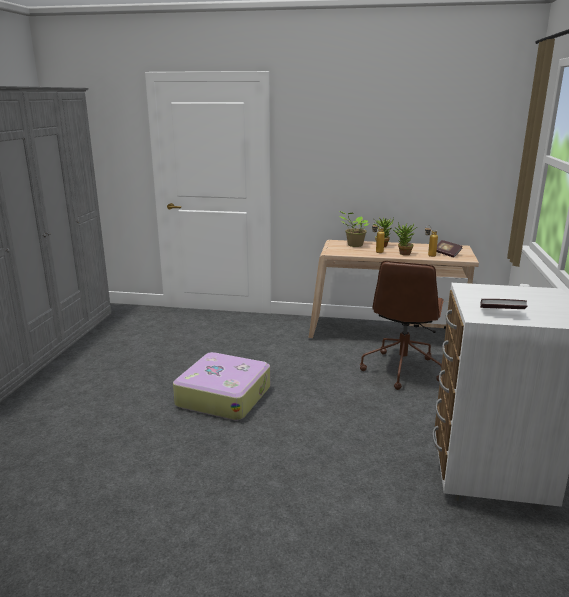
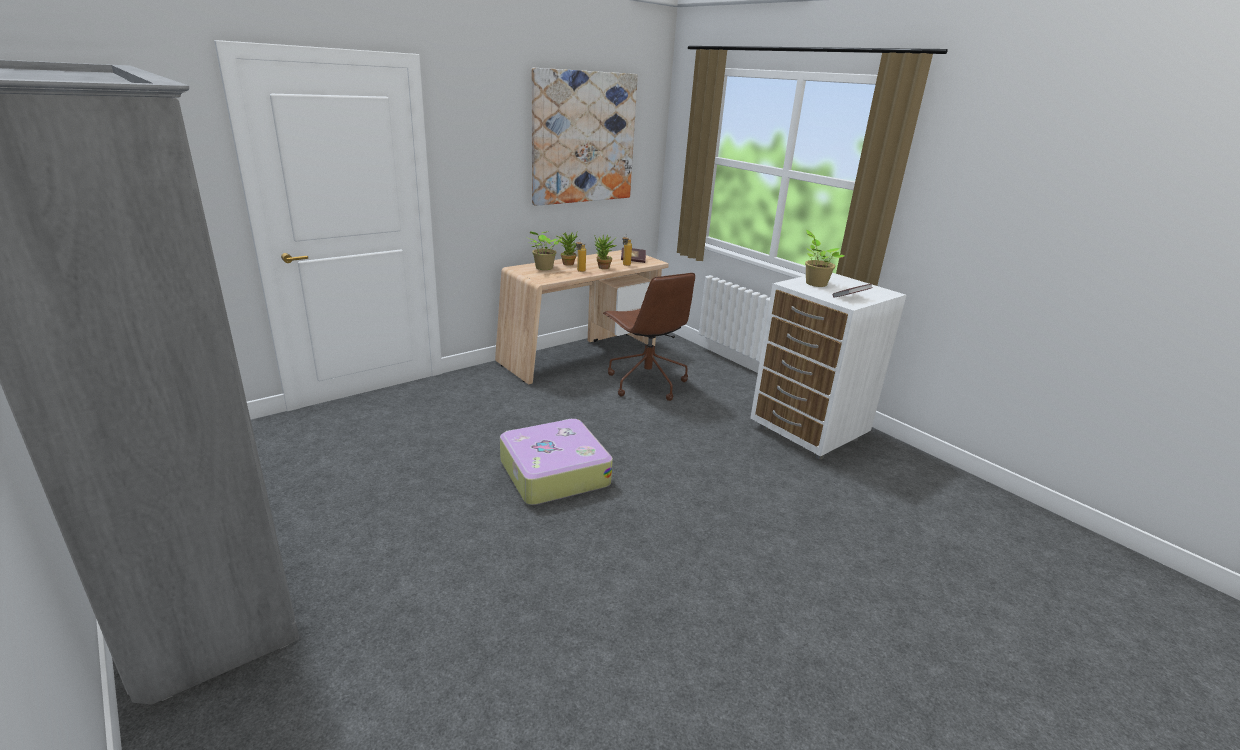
camera: 50 degrees left, 5 degrees up
none -> picture [532,68,638,206]
none -> potted plant [805,230,844,287]

